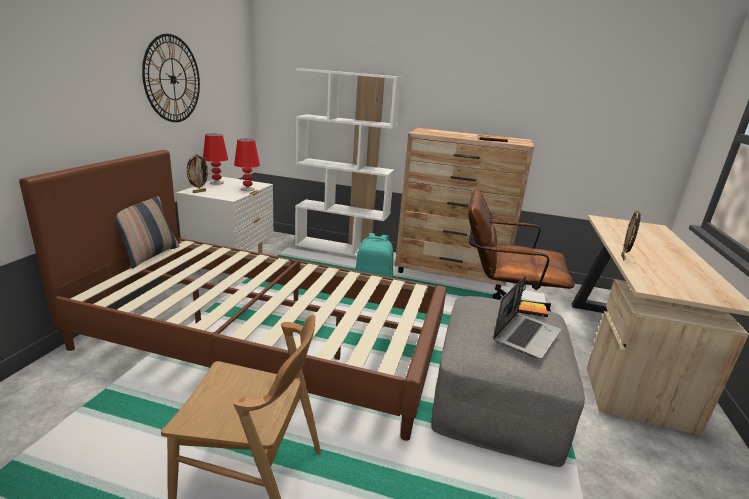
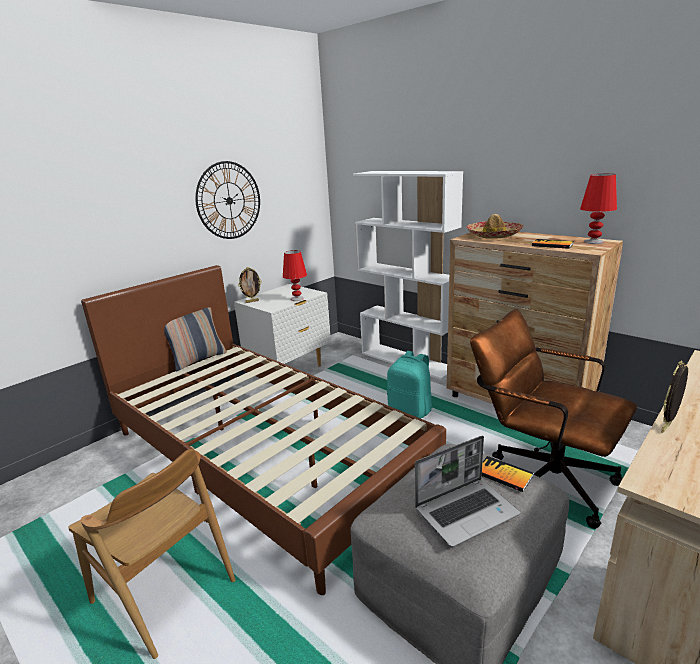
camera: 30 degrees right, 0 degrees up
red table lamp [203,134,228,185] -> red table lamp moved to [580,174,617,244]
none -> hat [467,214,524,239]

